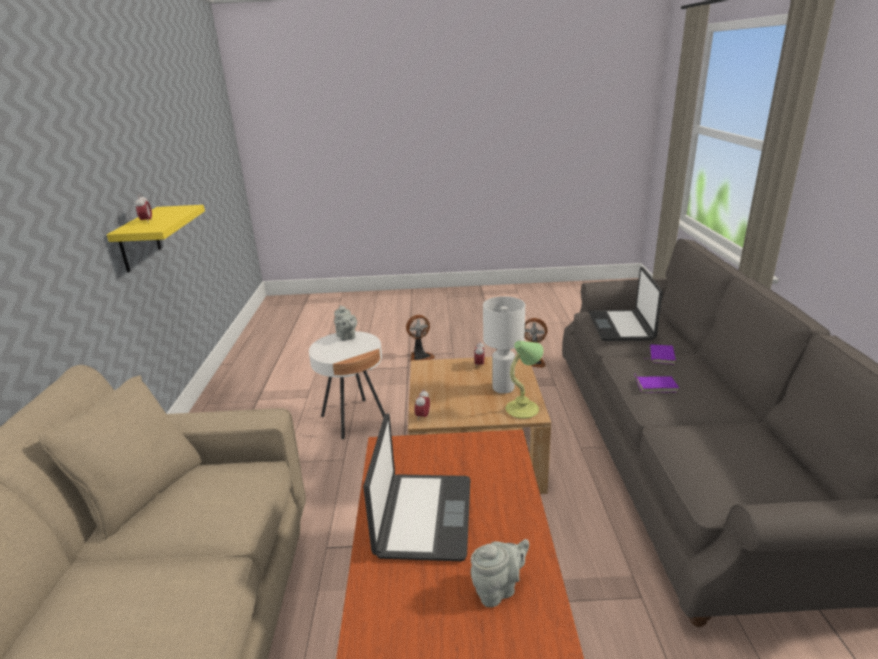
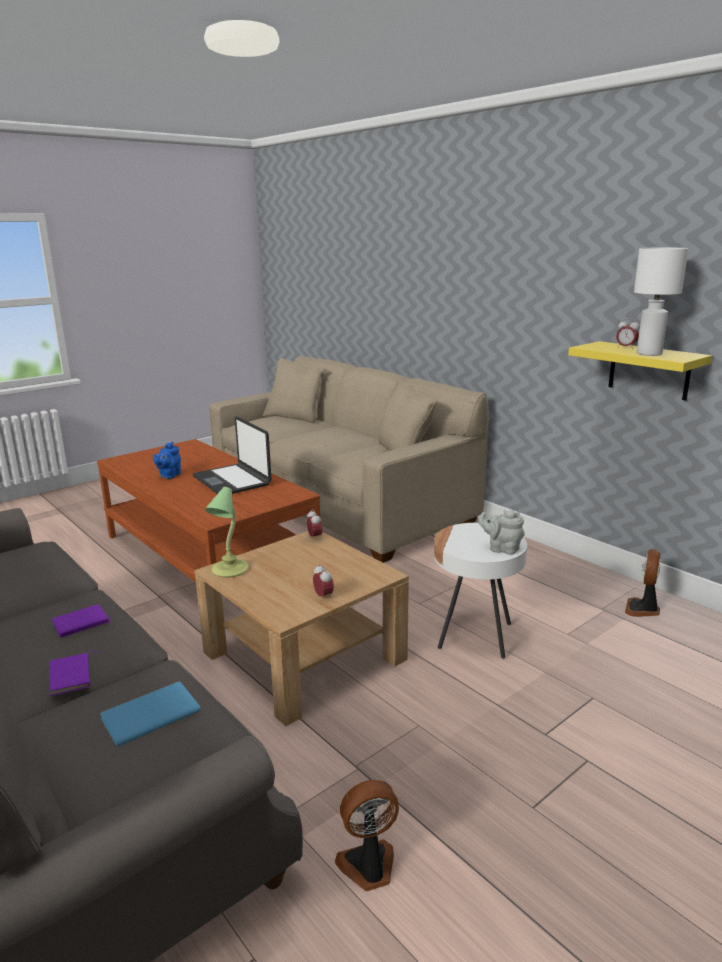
camera: 140 degrees right, 5 degrees down
fan [406,315,435,361] -> fan moved to [625,549,661,617]
grey teapot [471,539,529,607] -> blue teapot [153,442,181,479]
white table lamp [483,296,525,394] -> white table lamp moved to [634,248,688,356]
laptop [589,267,663,341] -> blue book [100,682,201,747]

